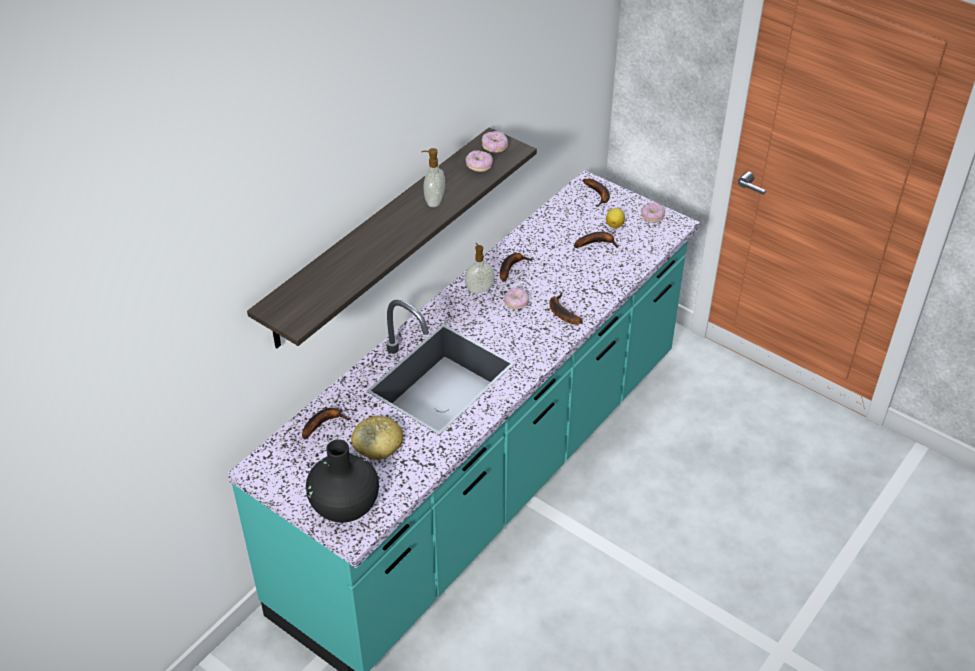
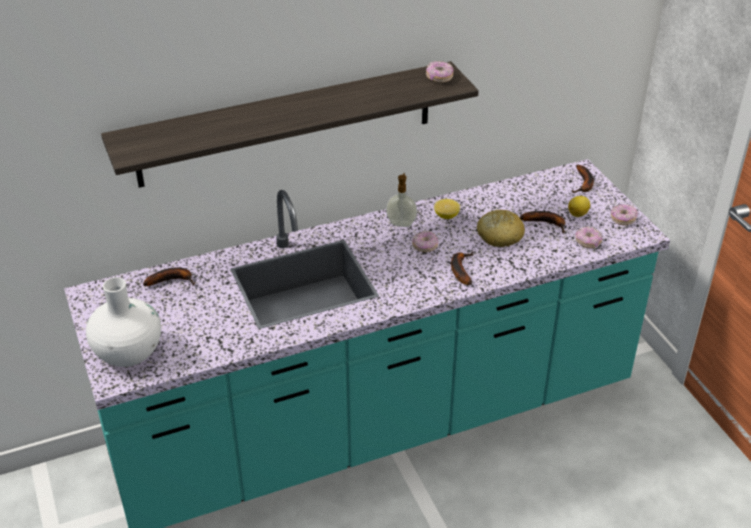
camera: 30 degrees right, 5 degrees down
black vase [306,439,379,523] -> white vase [86,277,161,367]
bread [351,416,403,460] -> bread moved to [477,210,525,247]
soap dispenser [421,148,445,207] -> none
donut [466,150,493,172] -> donut moved to [576,226,603,248]
banana [500,253,533,282] -> lemon [434,199,460,219]

